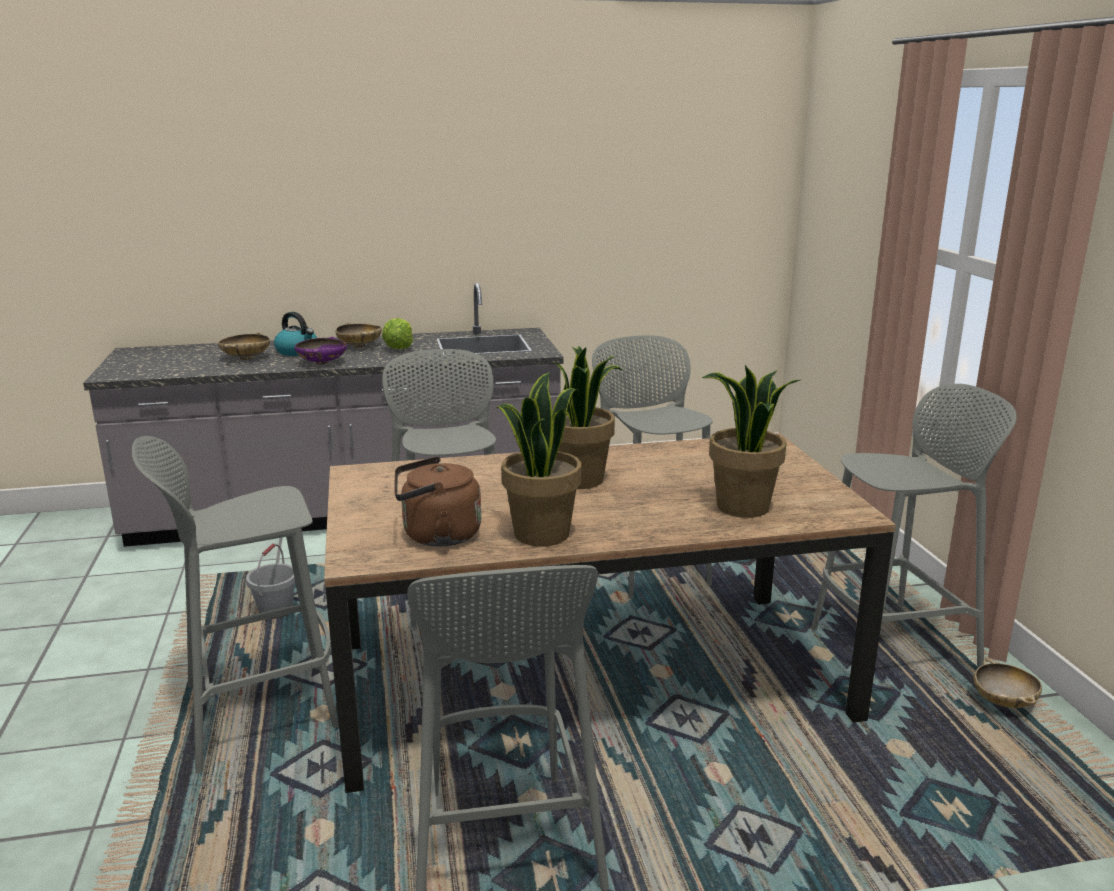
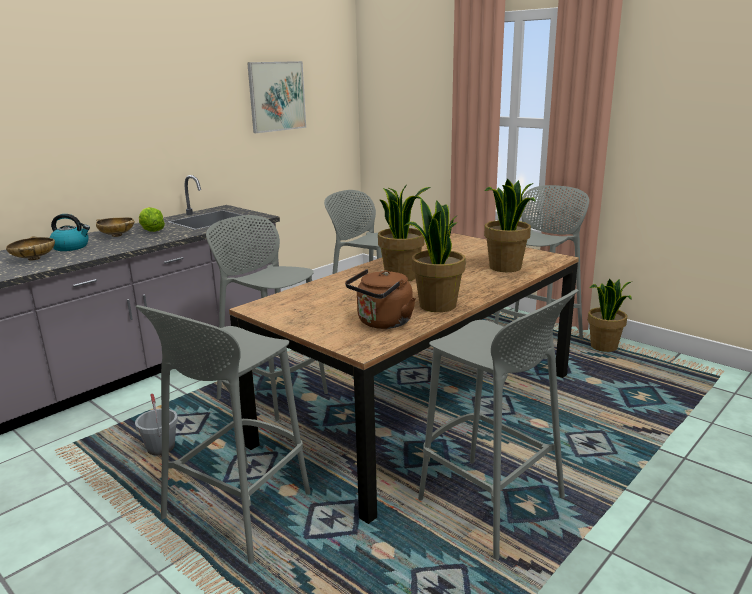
camera: 35 degrees left, 0 degrees up
purple bowl [294,337,347,365] -> none
beige bowl [974,659,1042,708] -> potted plant [588,279,632,352]
none -> picture [247,61,306,133]

